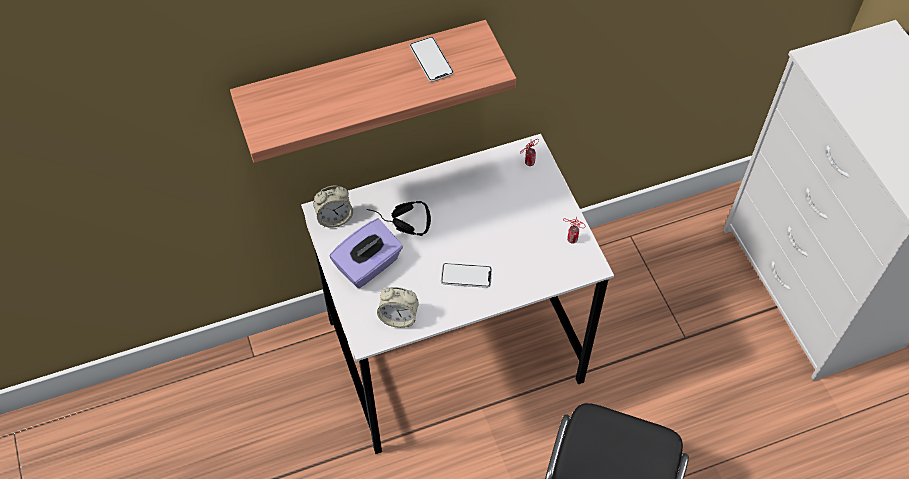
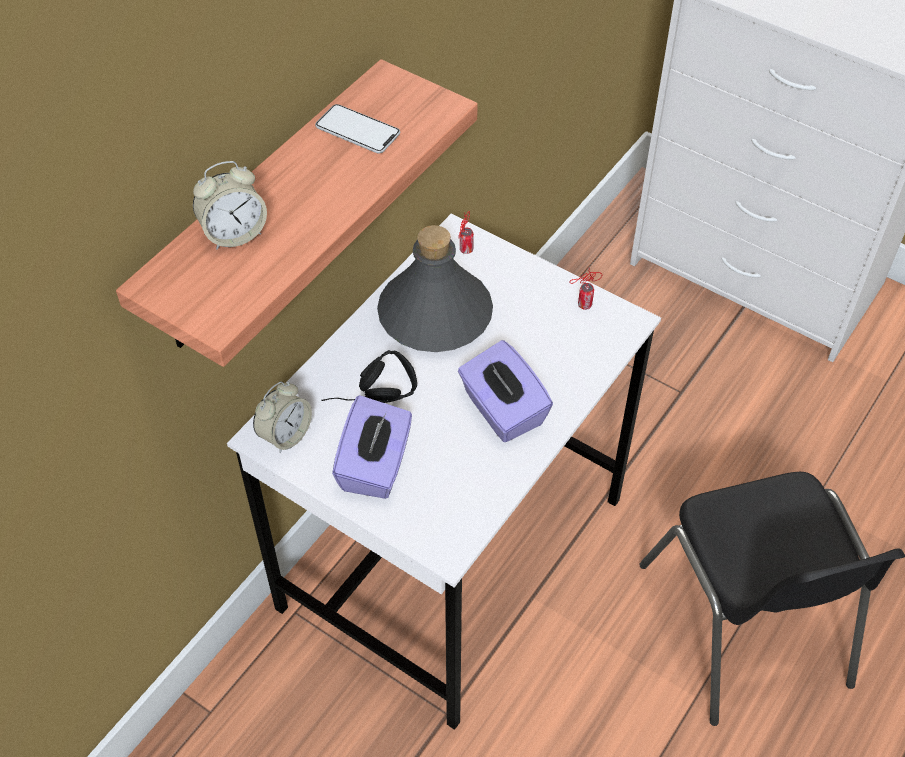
camera: 35 degrees left, 5 degrees down
alarm clock [377,287,419,328] -> alarm clock moved to [193,161,267,250]
phone [441,263,492,288] -> purple tissue box [458,340,553,442]
none -> grey bottle [377,225,493,352]

